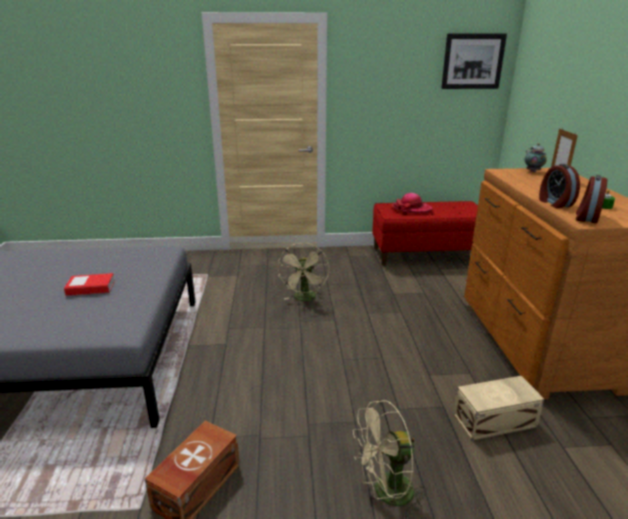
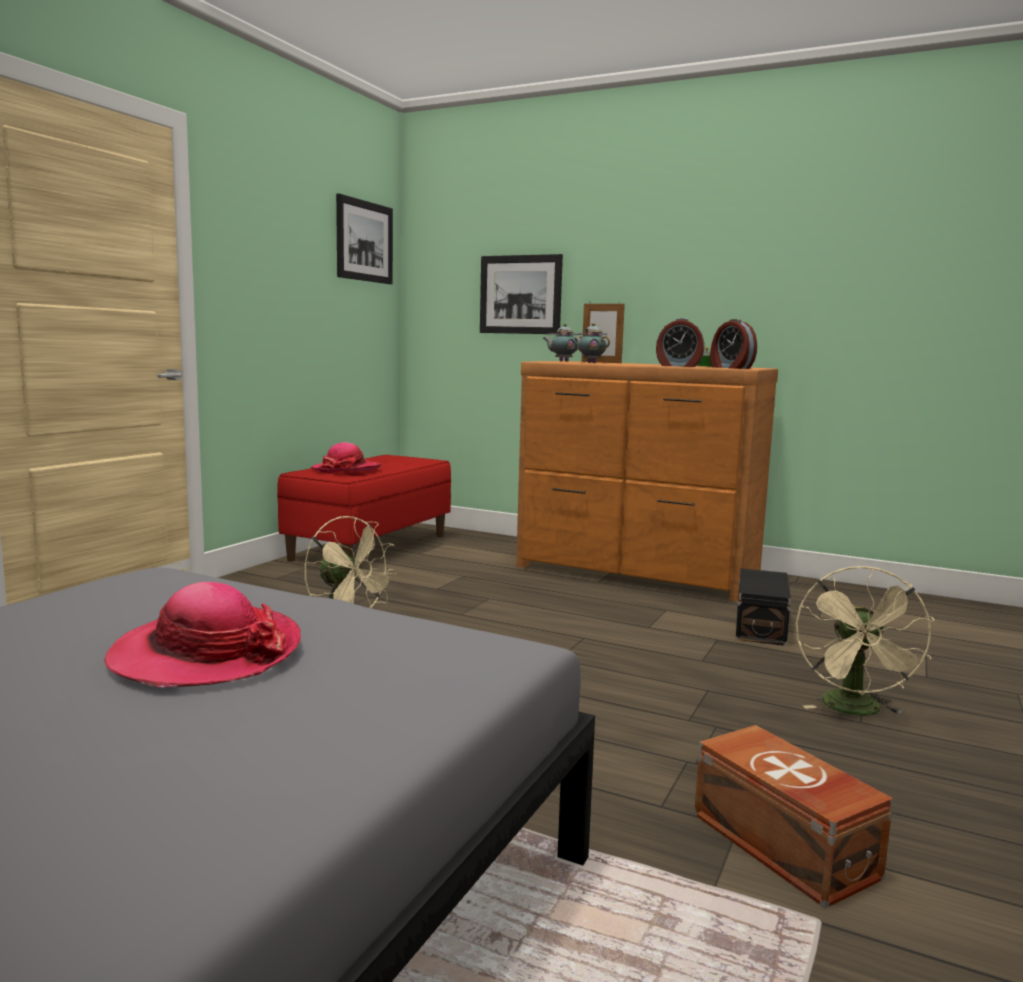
camera: 60 degrees left, 15 degrees down
book [64,273,115,296] -> hat [104,582,301,687]
beige storage box [453,376,544,441] -> black storage box [736,568,791,646]
none -> picture [480,254,563,334]
none -> teapot [574,323,610,363]

